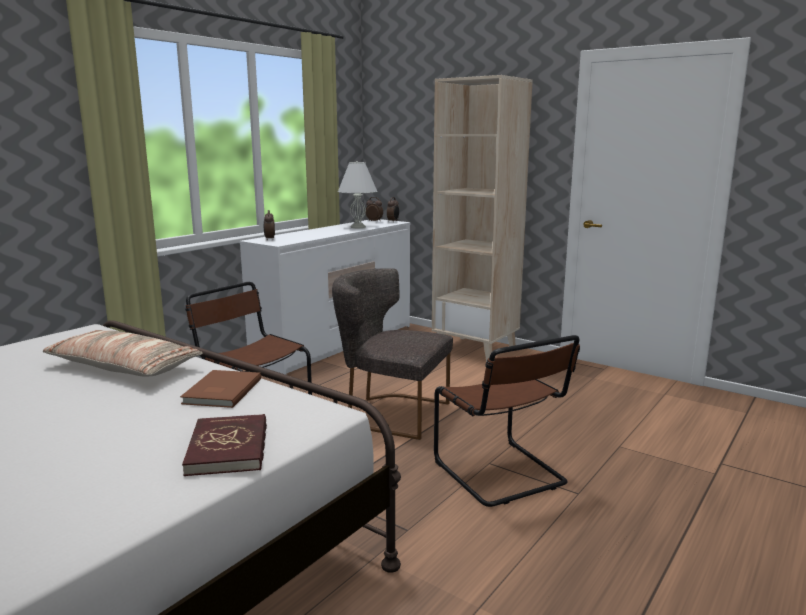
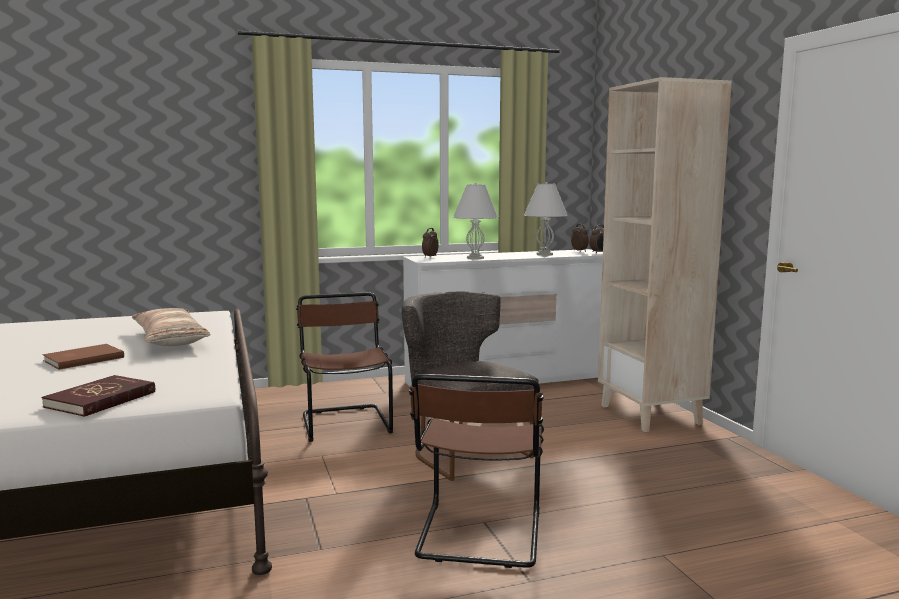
camera: 35 degrees right, 5 degrees down
brown book [180,370,261,408] -> brown book moved to [42,344,124,370]
none -> white table lamp [453,183,498,259]

